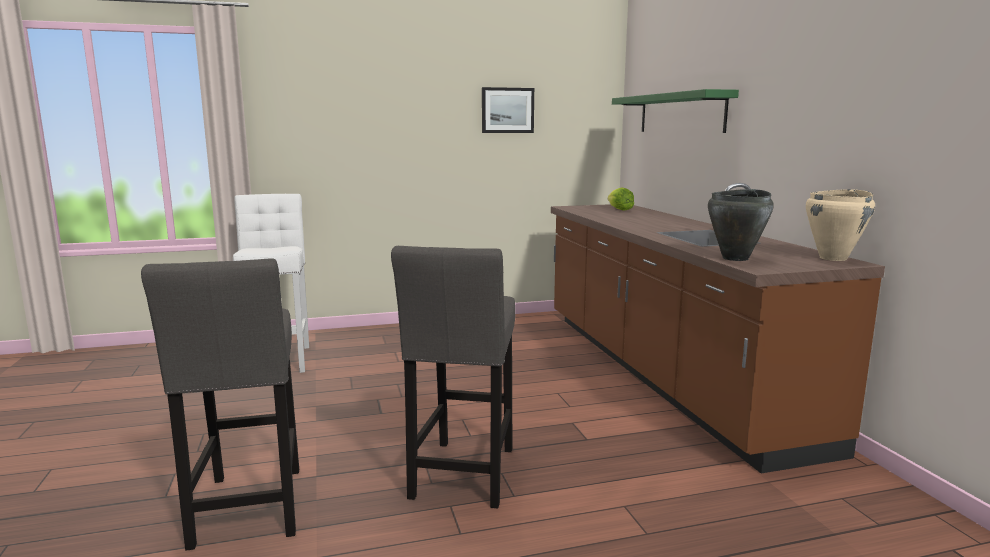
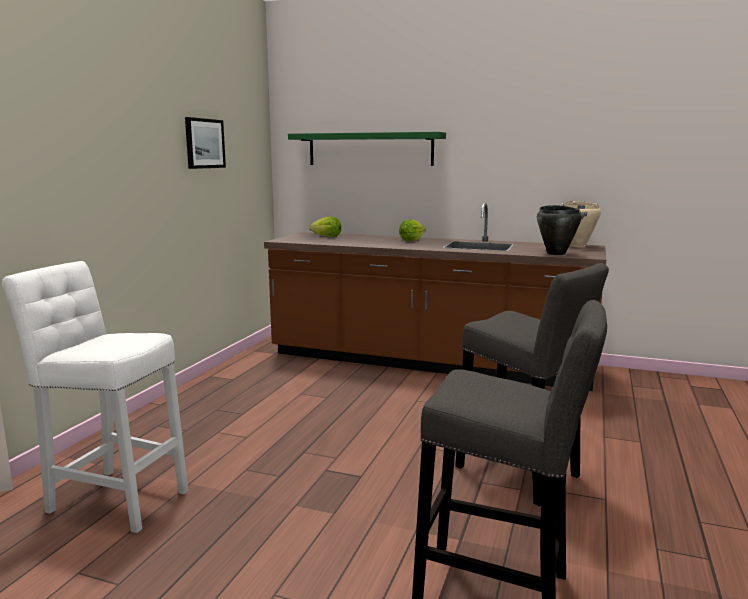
camera: 55 degrees left, 0 degrees up
none -> lettuce [399,219,426,241]

